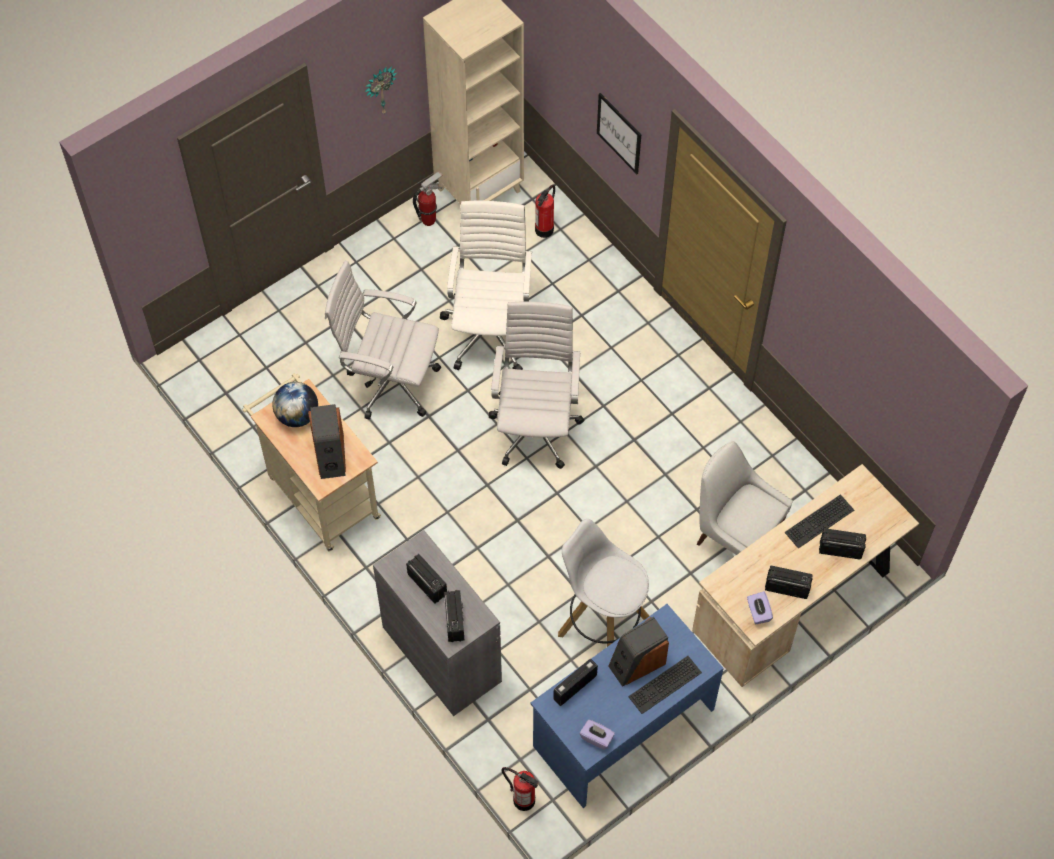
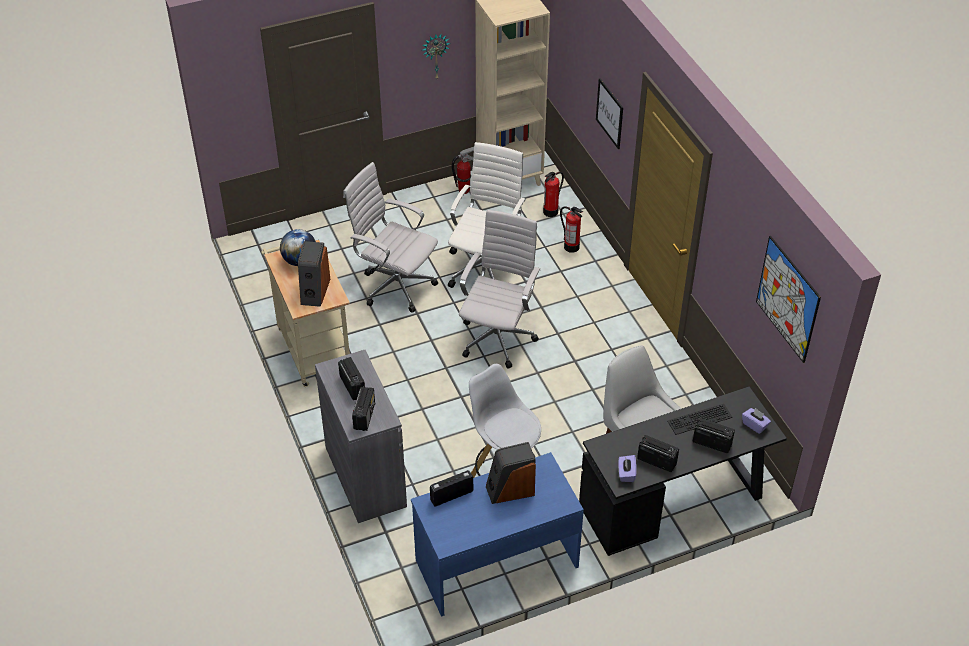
camera: 15 degrees right, 15 degrees down
fire extinguisher [501,767,539,811] -> fire extinguisher moved to [560,206,583,253]
purple tissue box [580,720,615,750] -> purple tissue box moved to [742,408,771,434]
keyboard [628,656,702,714] -> none
beige desk [692,464,919,687] -> black desk [579,387,787,556]
none -> picture [756,236,821,363]

